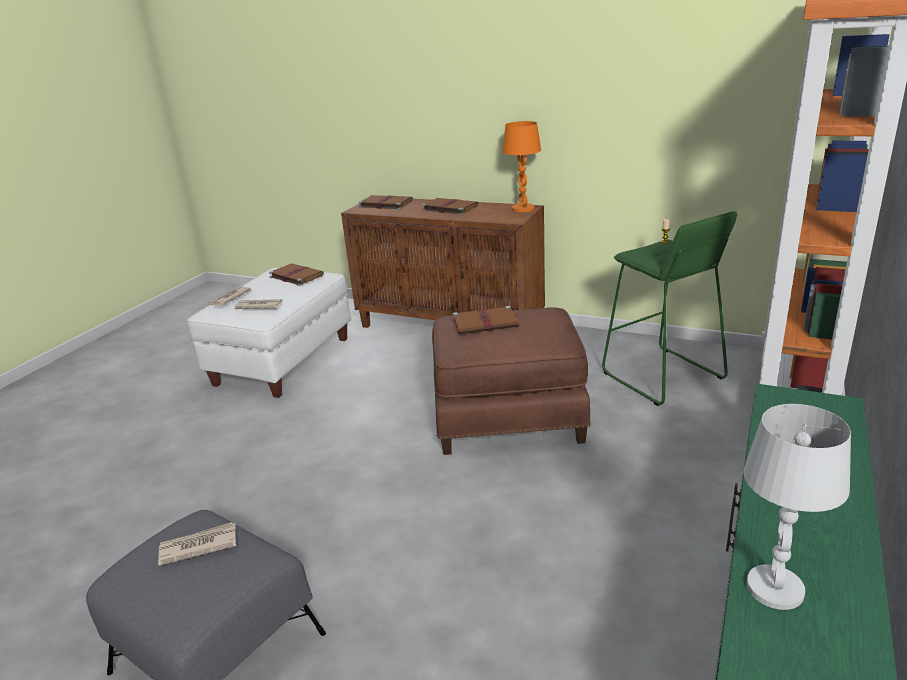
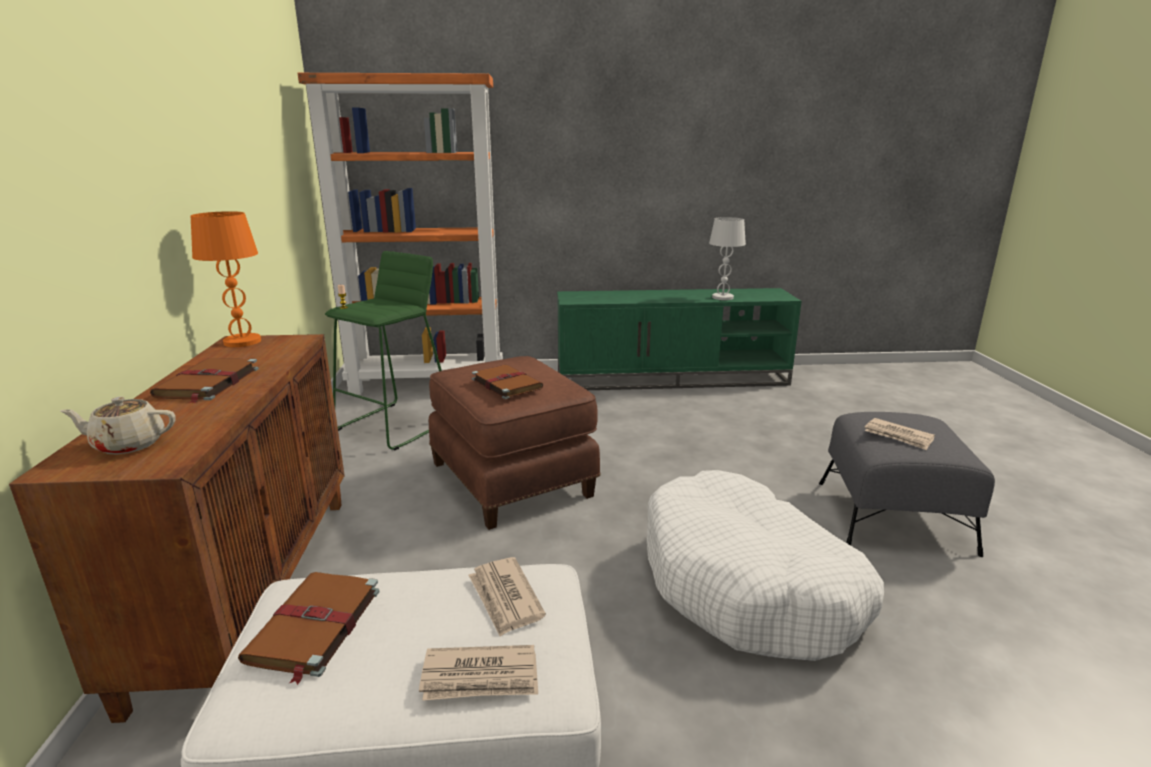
camera: 120 degrees left, 5 degrees down
brown book [359,195,413,210] -> beige teapot [60,397,175,454]
none -> white dog bed [647,470,884,661]

